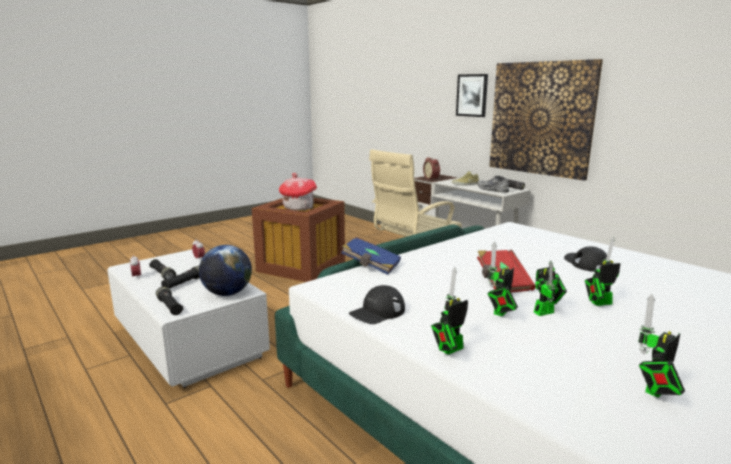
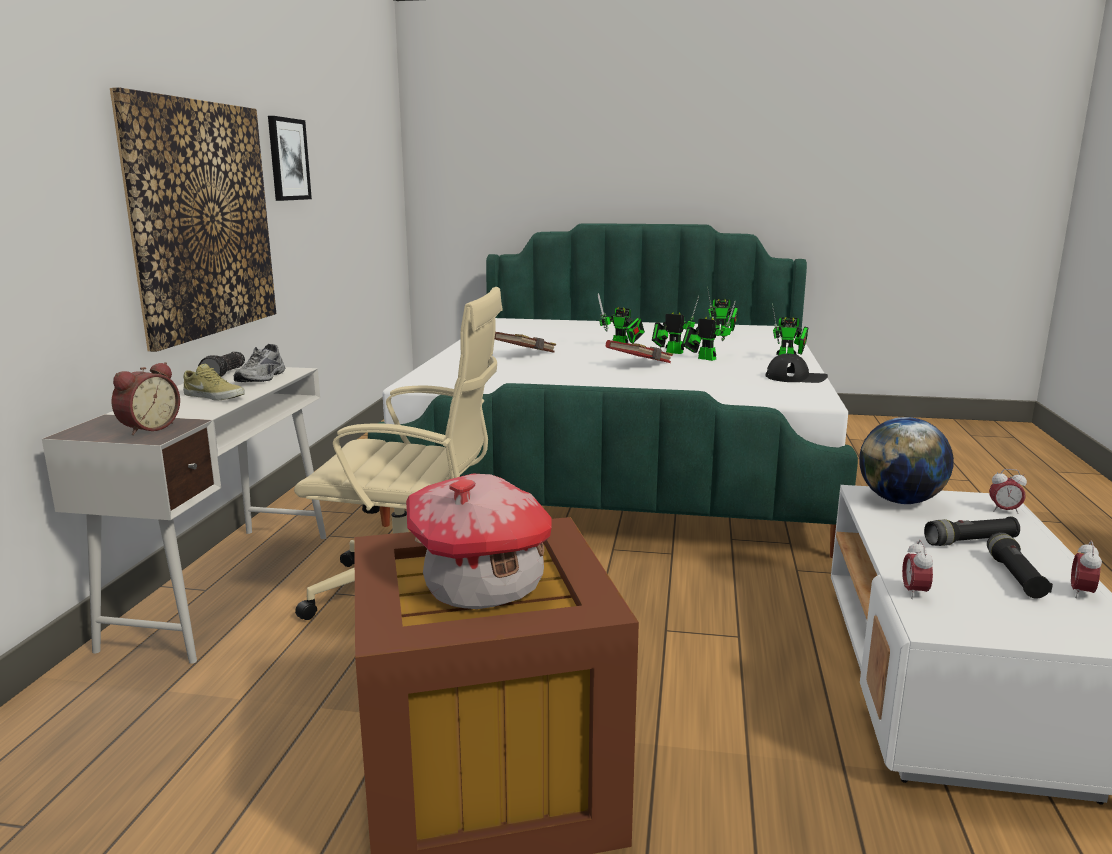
camera: 130 degrees left, 0 degrees up
black flashlight [156,286,183,315] -> alarm clock [989,469,1027,514]
blue book [341,237,401,275] -> none
picture [456,74,488,117] -> picture moved to [268,116,312,201]
toy robot [487,242,518,316] -> toy robot turned 135 degrees counterclockwise [682,301,736,361]
black cap [564,246,607,272] -> brown book [495,332,557,353]

